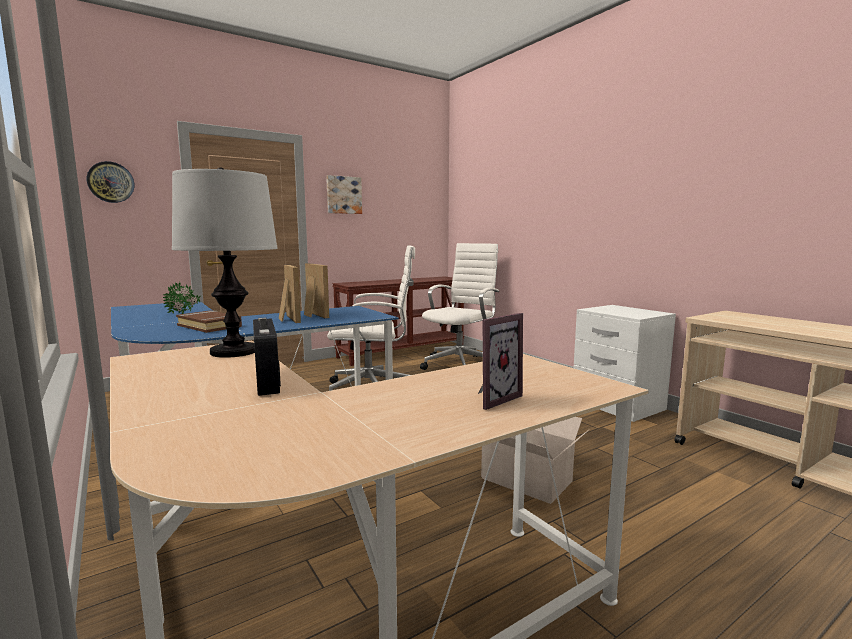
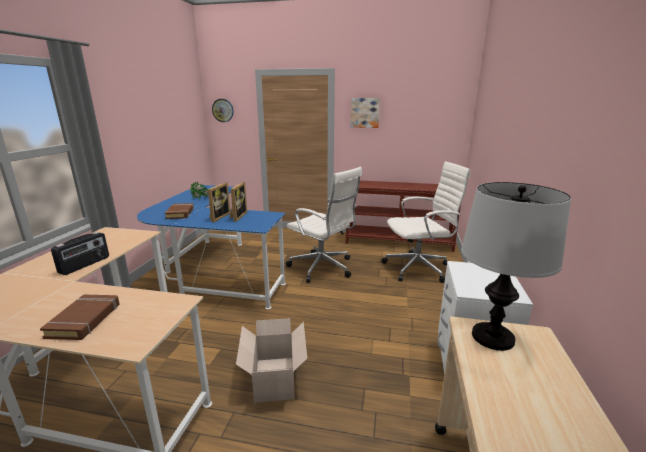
camera: 45 degrees right, 10 degrees up
table lamp [172,167,278,358] -> table lamp moved to [461,182,571,351]
picture frame [478,313,523,410] -> brown book [40,295,119,340]

